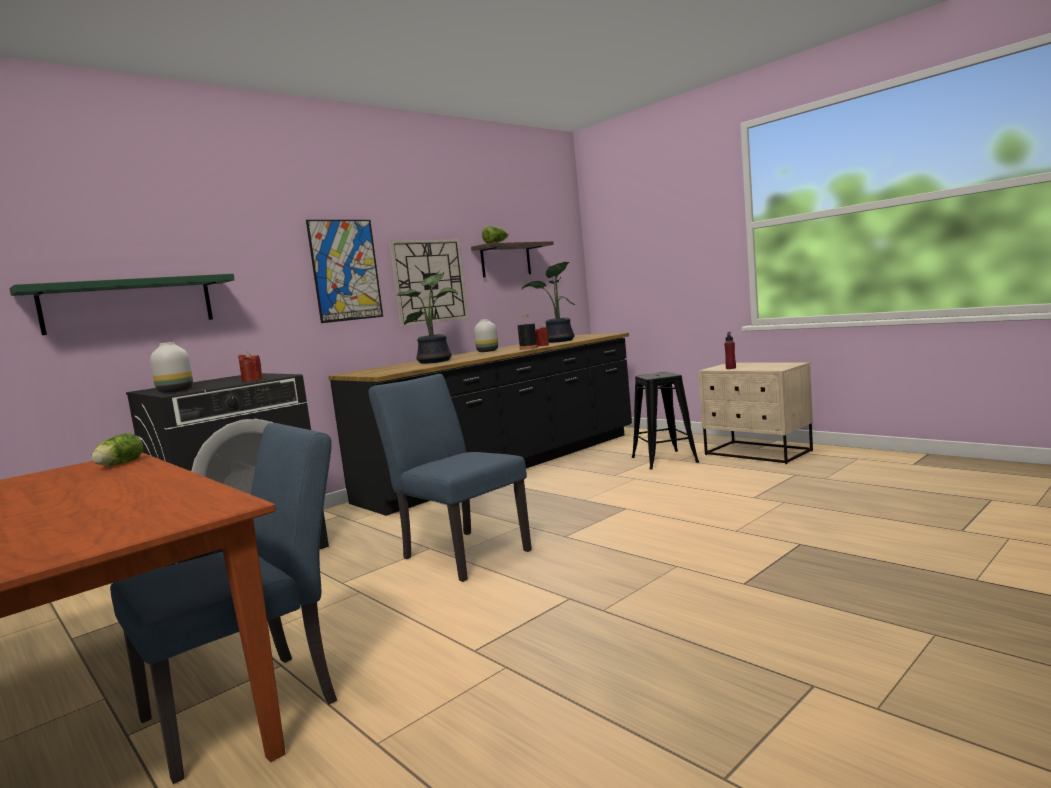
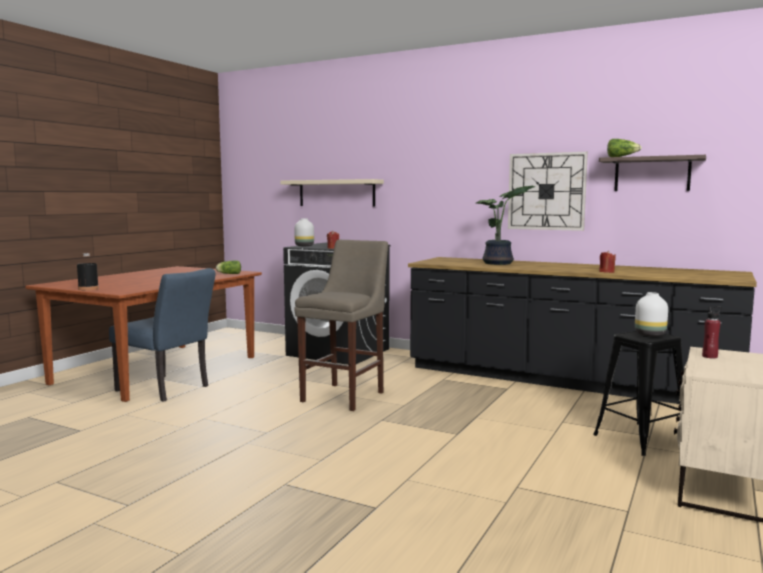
camera: 70 degrees right, 0 degrees up
green shelf [9,274,235,335] -> beige shelf [280,179,384,207]
picture [306,220,383,323] -> none
blue chair [369,374,532,582] -> beige stool [294,240,388,411]
white vase [474,319,498,352] -> white vase moved to [635,292,668,337]
black bottle [518,314,538,350] -> black bottle moved to [77,253,99,290]
potted plant [521,262,575,343] -> none

